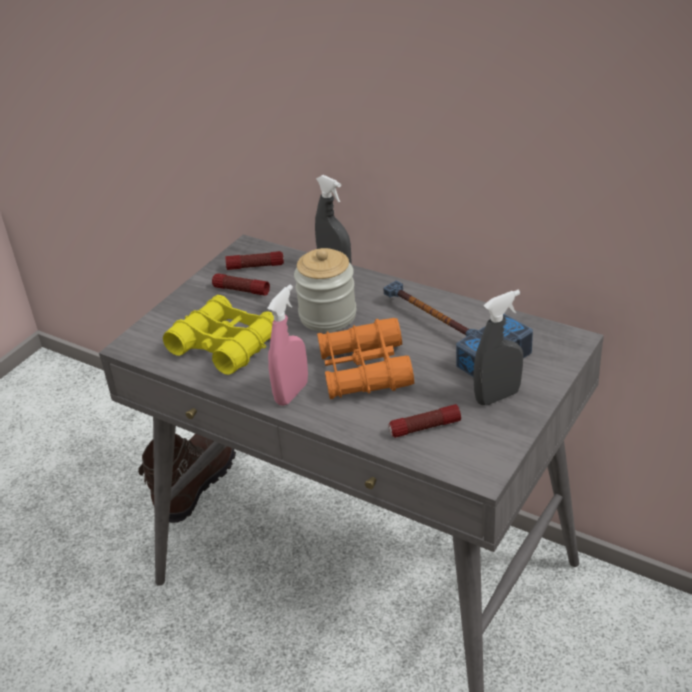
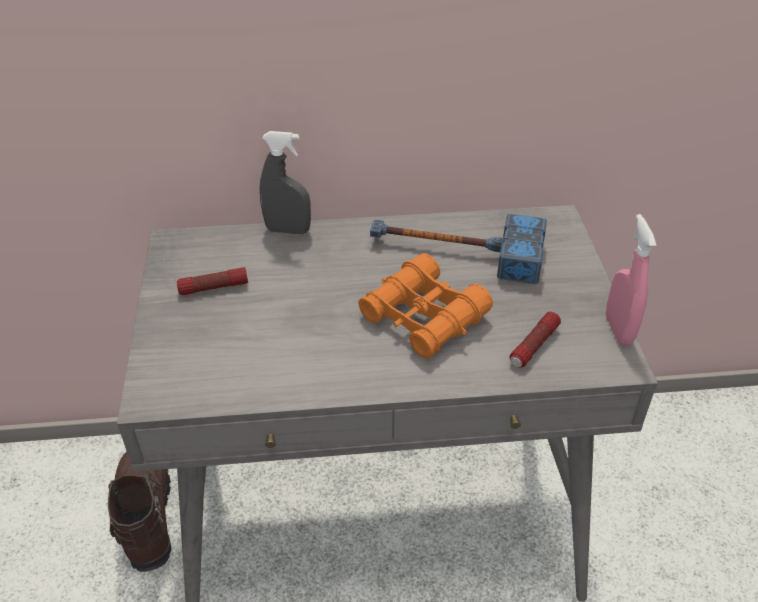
camera: 40 degrees left, 5 degrees up
yellow binoculars [163,295,274,375] -> none
flashlight [226,251,284,270] -> none
pink spray bottle [267,284,308,406] -> pink spray bottle moved to [606,214,656,345]
jar [294,248,356,332] -> none
grey spray bottle [473,290,523,405] -> none

